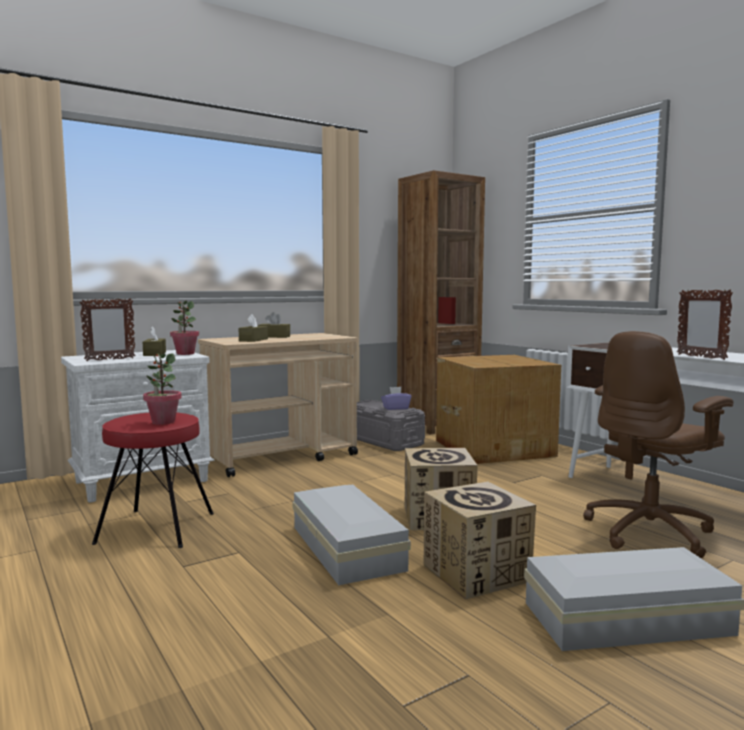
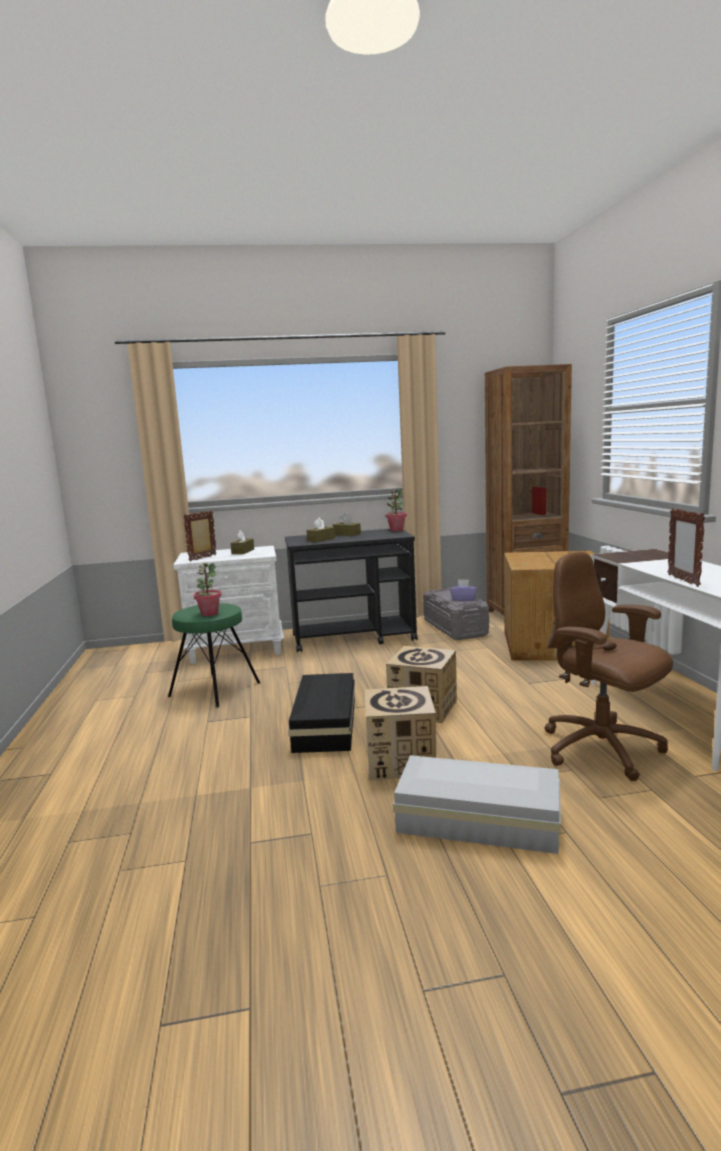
camera: 25 degrees right, 5 degrees up
picture frame [79,298,136,361] -> picture frame turned 135 degrees clockwise [183,511,216,562]
red stool [92,413,214,548] -> green stool [168,603,260,708]
potted plant [170,301,199,355] -> potted plant moved to [385,490,407,531]
beige cart [198,333,358,477] -> black cart [285,529,418,653]
white storage box [293,485,411,585] -> black storage box [288,673,355,753]
brown office chair [583,331,733,558] -> brown office chair turned 60 degrees clockwise [544,552,673,781]

